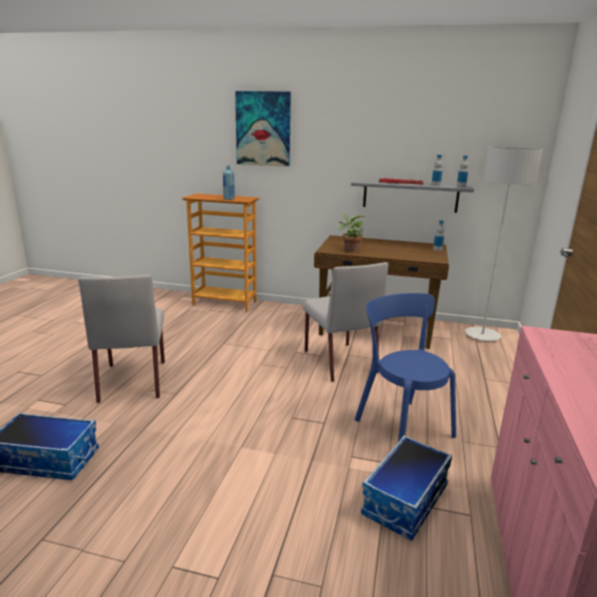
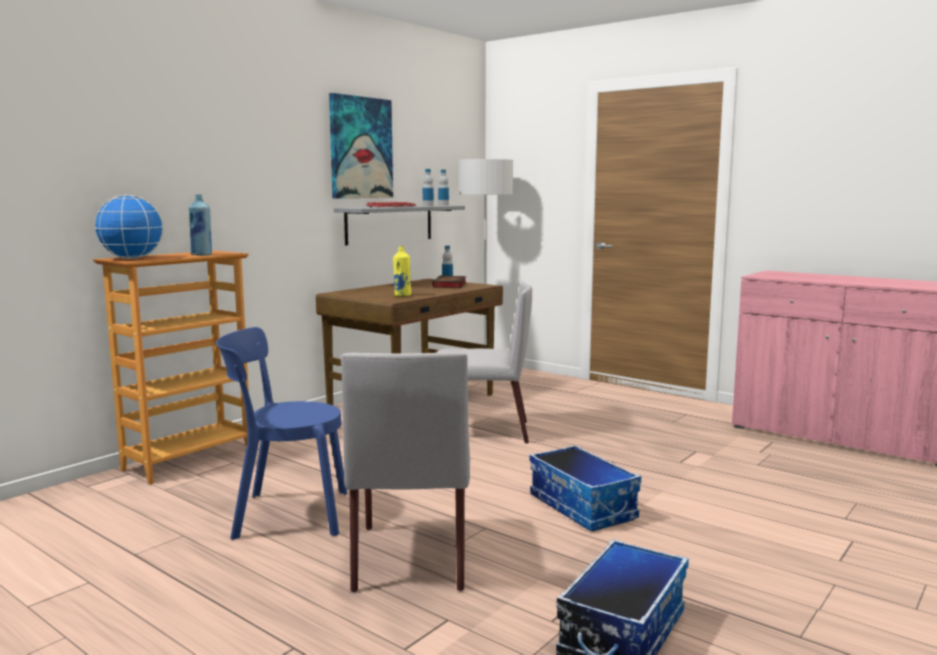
camera: 65 degrees left, 10 degrees down
grey chair [78,275,165,403] -> grey chair turned 75 degrees clockwise [341,352,470,593]
picture [235,91,291,167] -> picture moved to [329,93,393,198]
potted plant [339,214,366,252] -> yellow bottle [393,246,411,297]
blue chair [354,293,456,442] -> blue chair moved to [216,327,347,540]
storage box [361,435,452,541] -> storage box moved to [529,445,641,531]
none -> globe [94,195,163,259]
none -> book [432,276,466,288]

